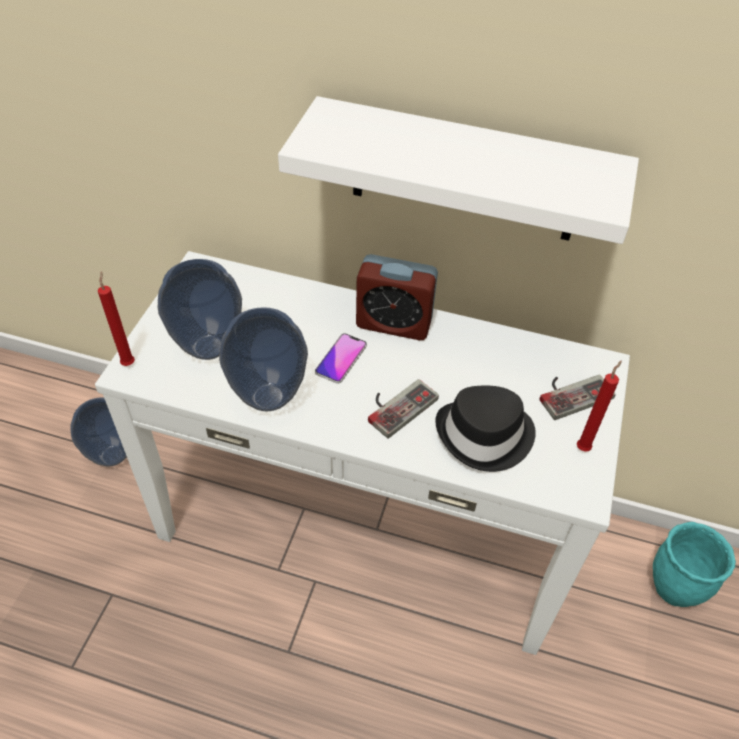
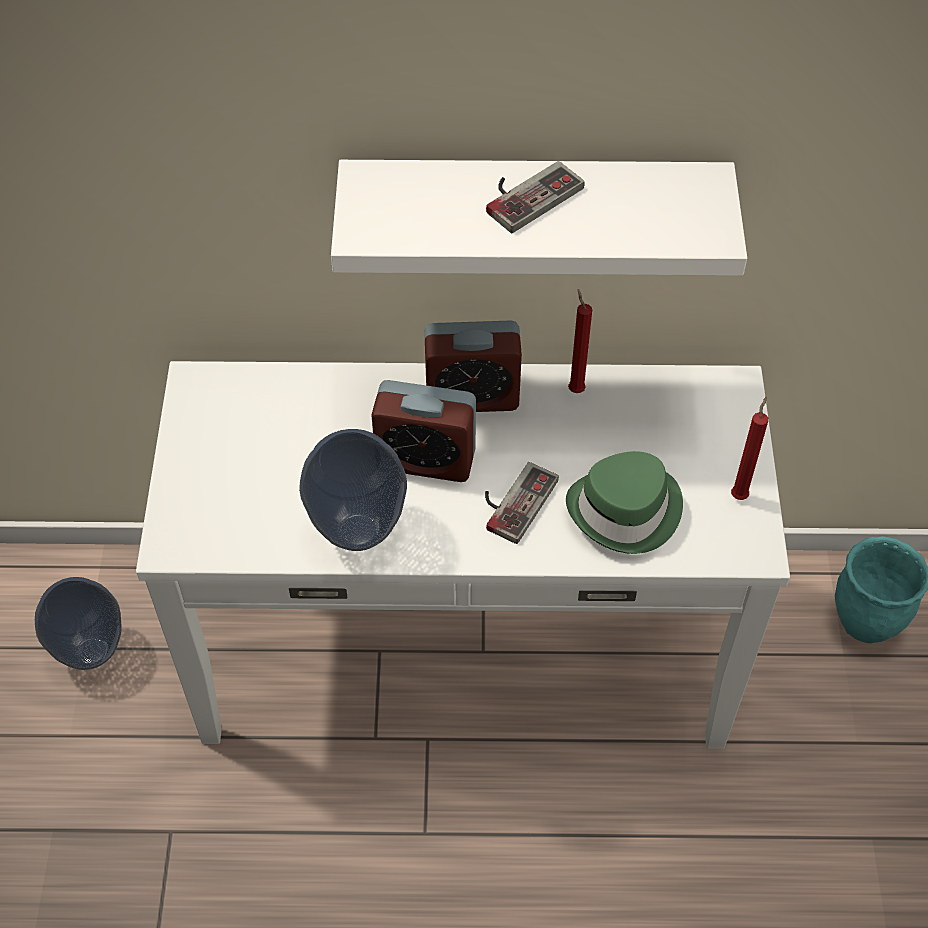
camera: 15 degrees left, 5 degrees up
red candle [98,271,135,366] -> red candle moved to [568,289,592,393]
vase [158,259,242,360] -> none
phone [315,333,367,384] -> alarm clock [371,380,476,482]
black hat [435,386,536,472] -> green hat [566,451,683,554]
game controller [539,374,616,420] -> game controller moved to [486,161,585,233]

